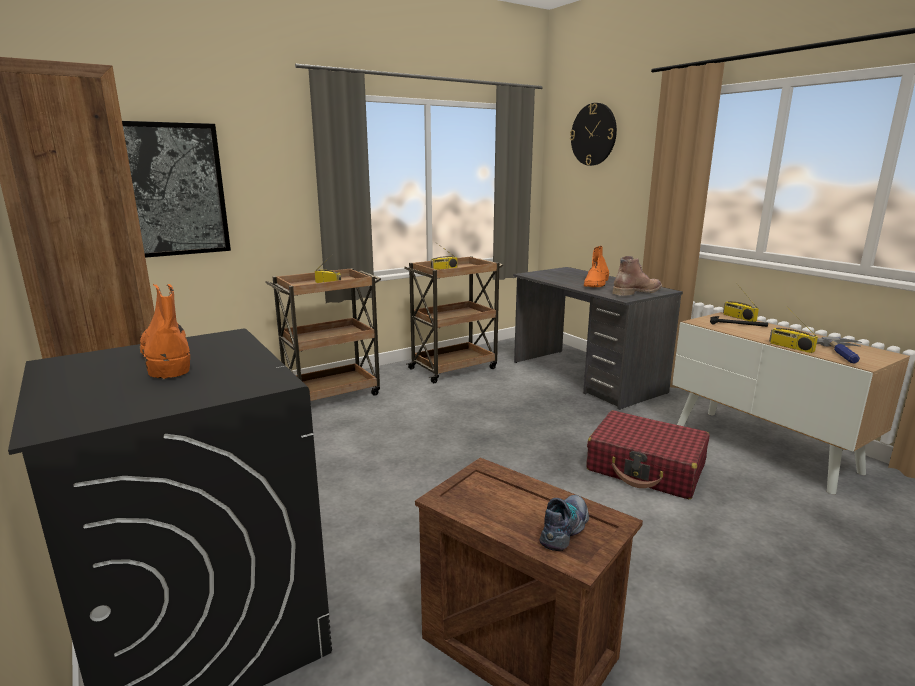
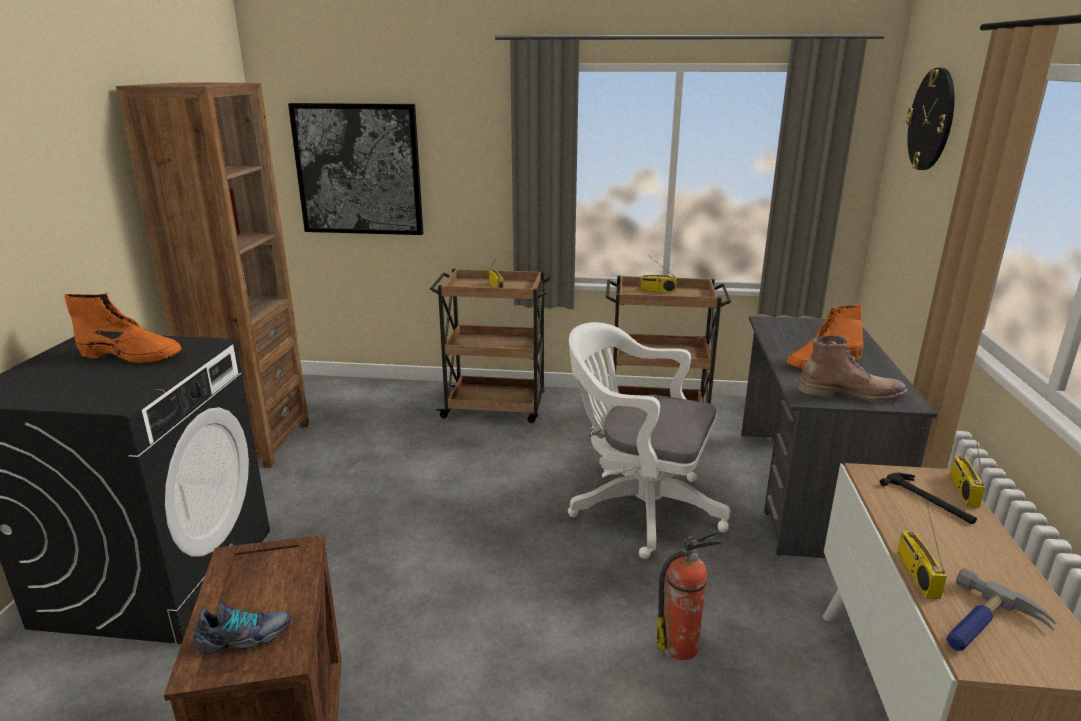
camera: 40 degrees right, 5 degrees up
orange boot [140,284,190,380] -> orange boot turned 90 degrees clockwise [64,293,182,363]
red suitcase [586,410,710,499] -> fire extinguisher [657,528,722,660]
none -> white office chair [568,322,730,559]

